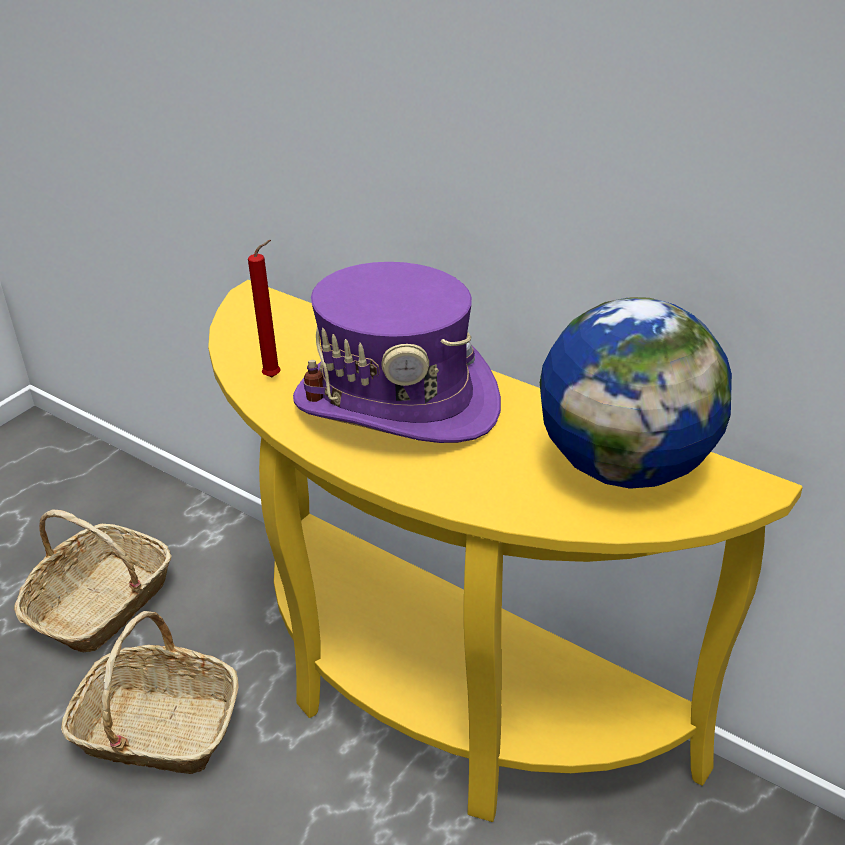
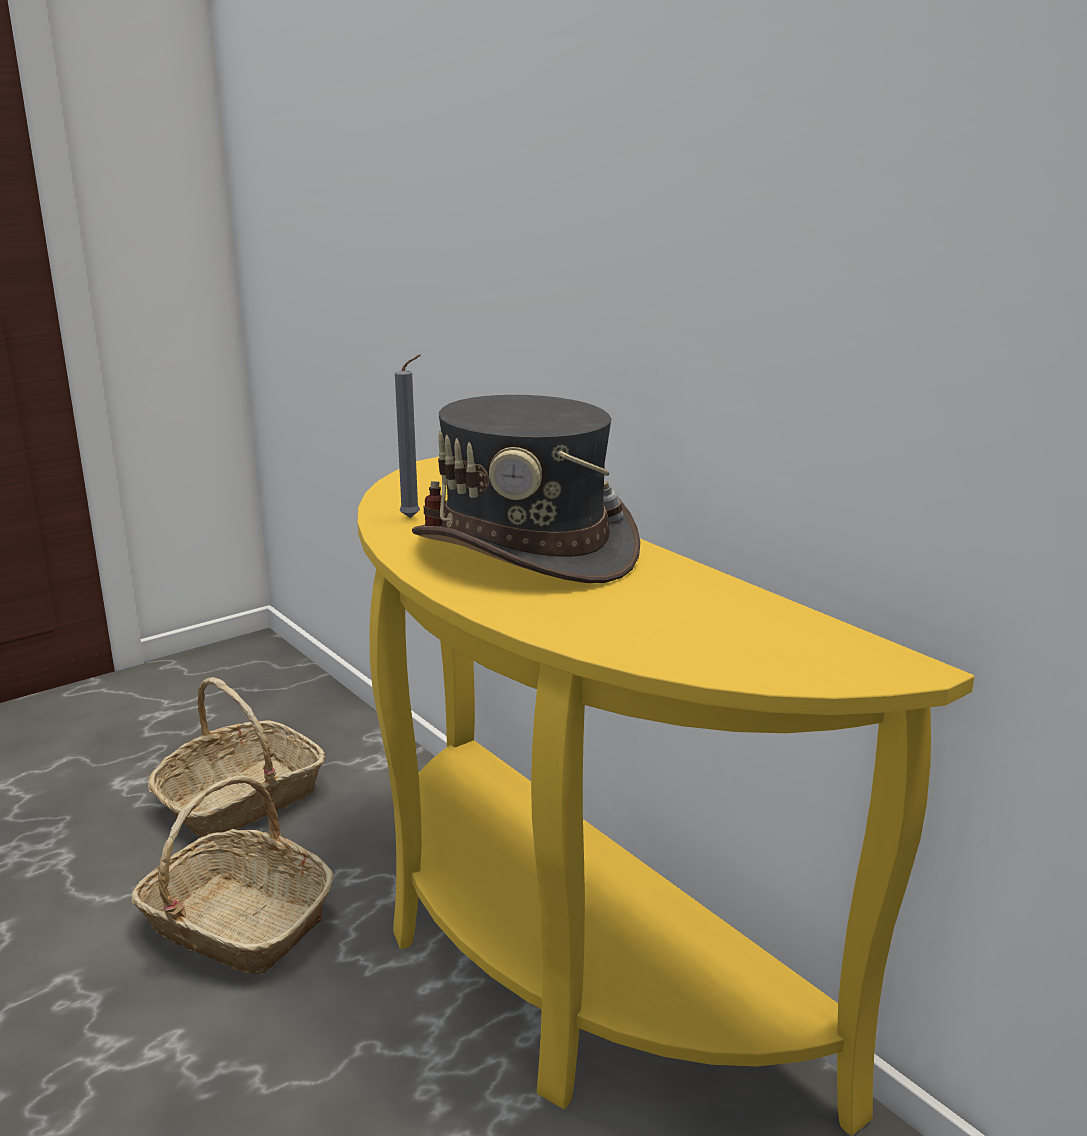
camera: 15 degrees right, 15 degrees down
red candle [248,240,281,377] -> grey candle [395,355,421,518]
purple hat [293,262,501,443] -> grey hat [412,395,640,583]
globe [540,297,732,489] -> none

